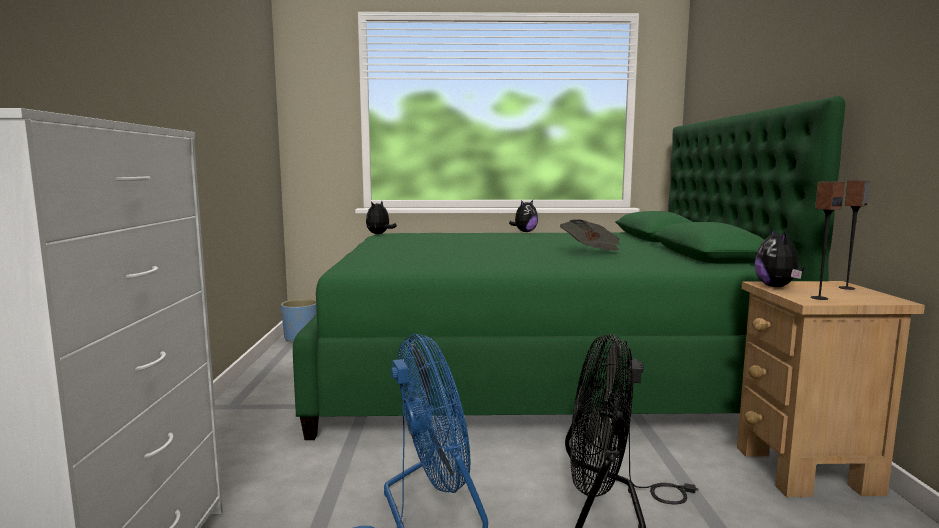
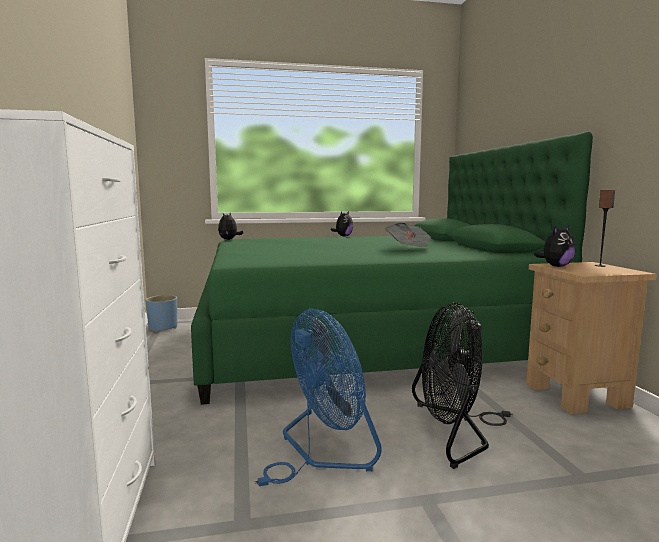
camera: 10 degrees left, 0 degrees up
plush toy [754,228,804,287] -> plush toy turned 120 degrees counterclockwise [534,226,575,267]
speaker [811,181,845,300] -> none

